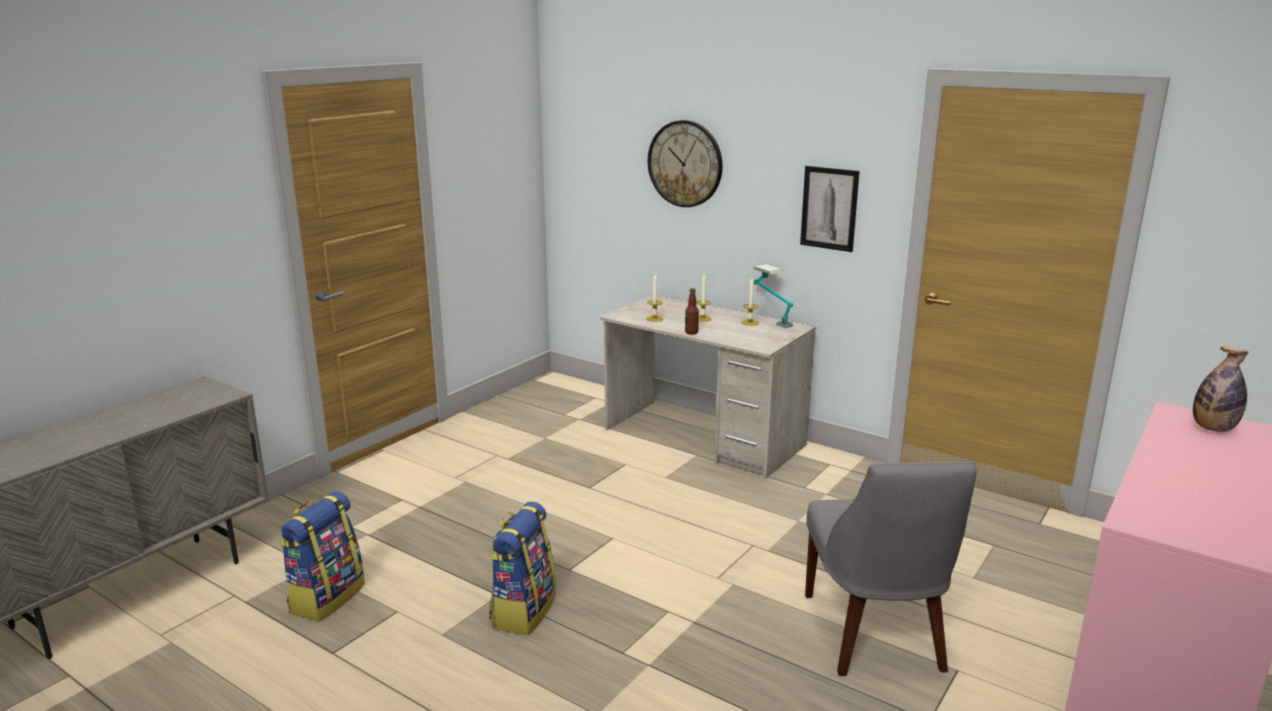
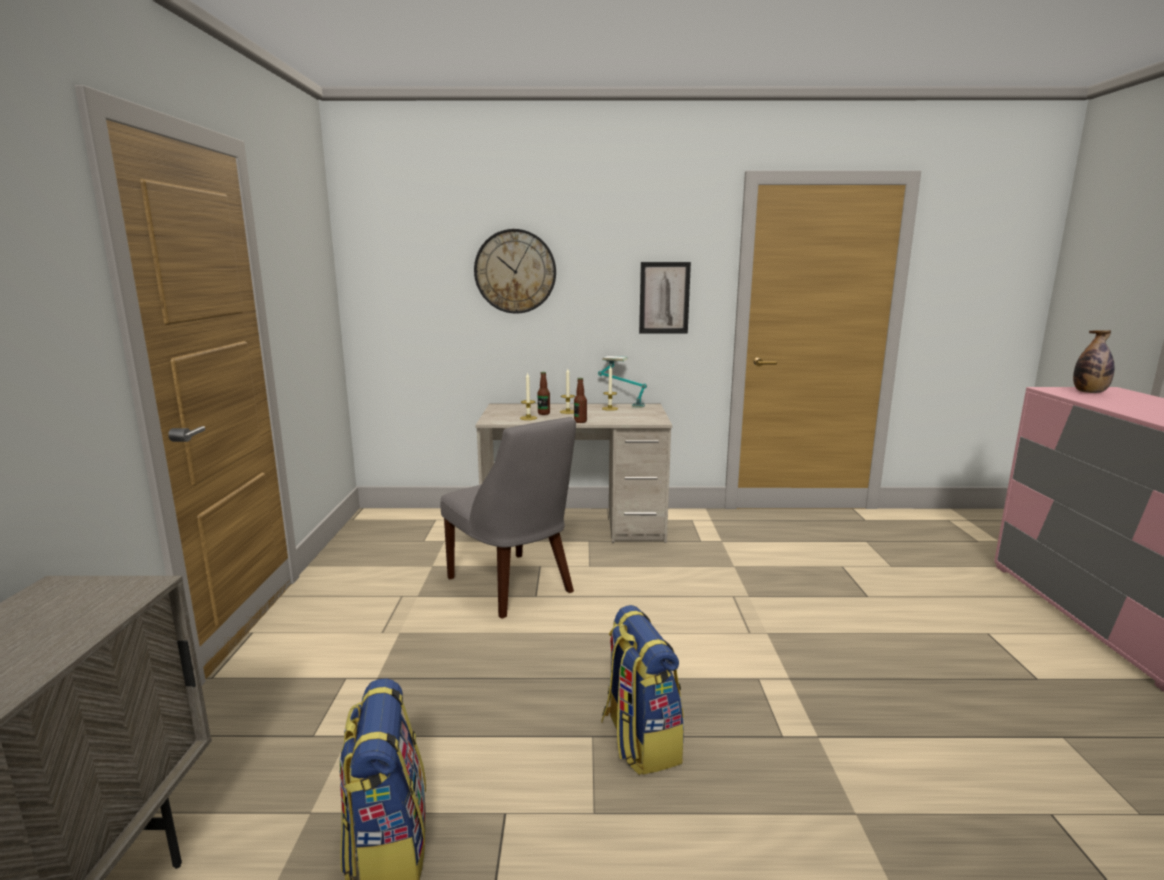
camera: 35 degrees left, 5 degrees down
grey chair [805,462,977,676] -> grey chair moved to [441,417,576,618]
none -> bottle [538,372,550,415]

